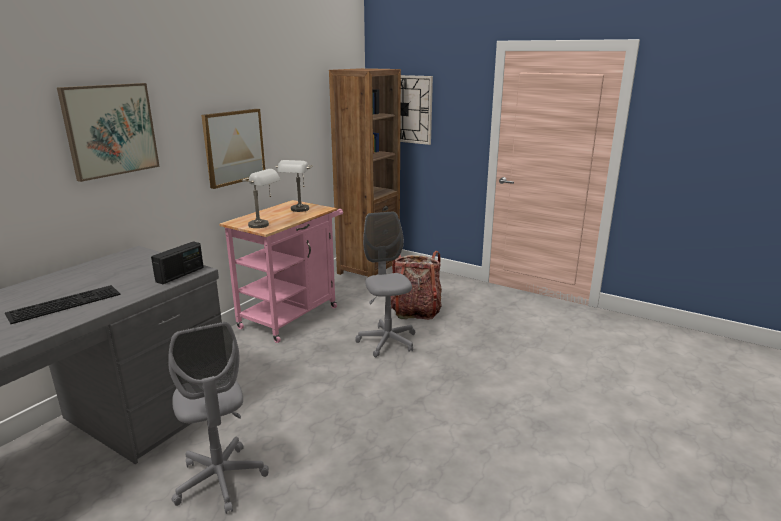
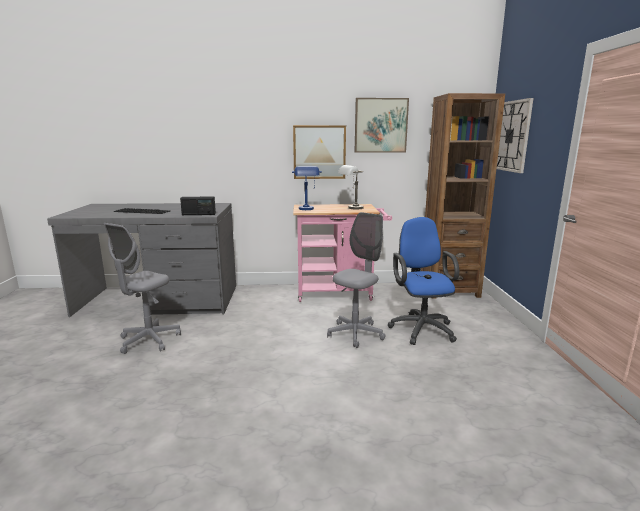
camera: 55 degrees right, 5 degrees down
picture [57,83,160,182] -> picture moved to [355,98,409,153]
grey table lamp [242,169,280,228] -> blue table lamp [292,166,322,210]
backpack [391,251,442,320] -> blue office chair [388,217,459,345]

